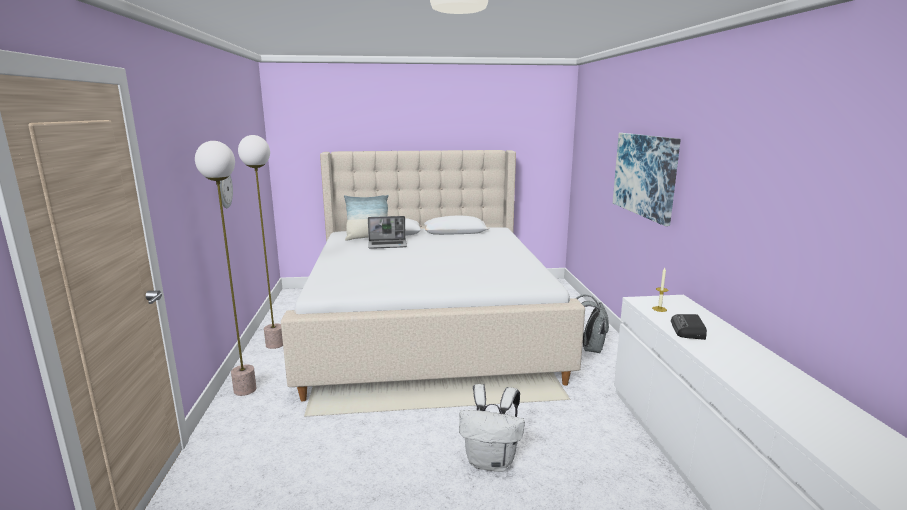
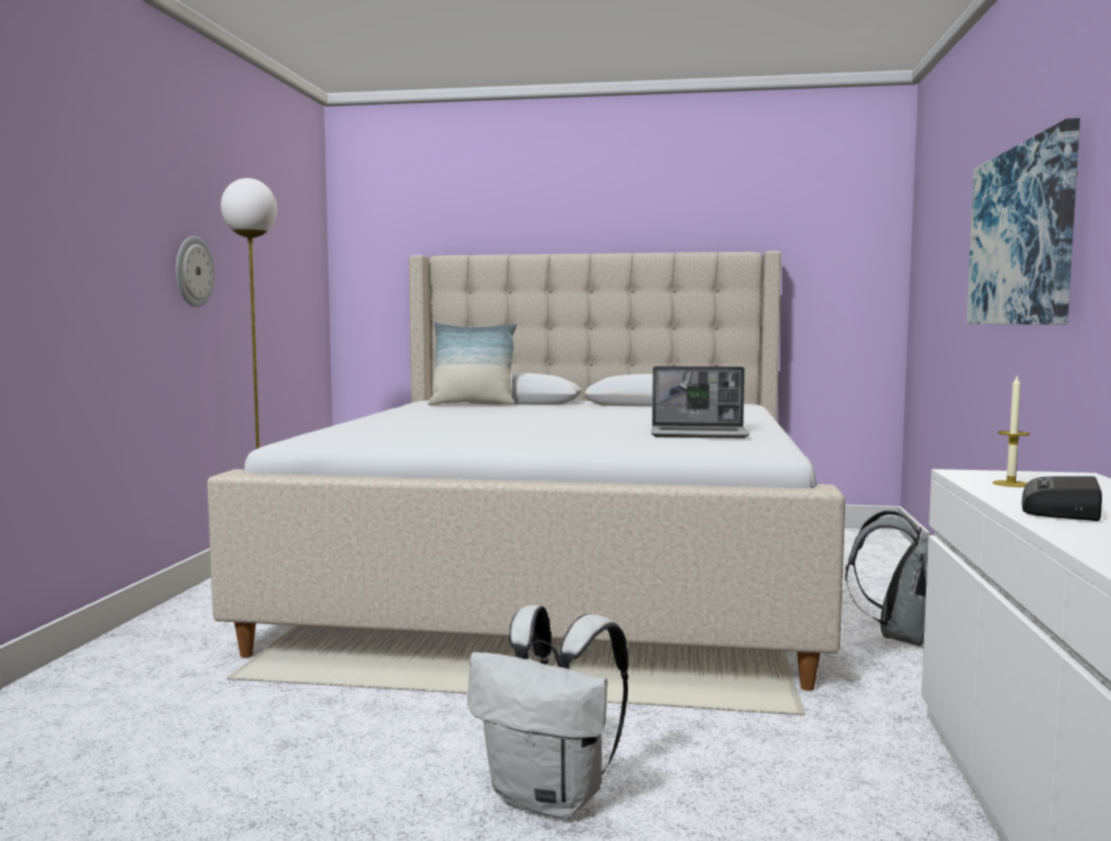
camera: 15 degrees right, 10 degrees down
floor lamp [195,141,256,396] -> none
laptop [368,216,407,249] -> laptop moved to [651,366,749,438]

